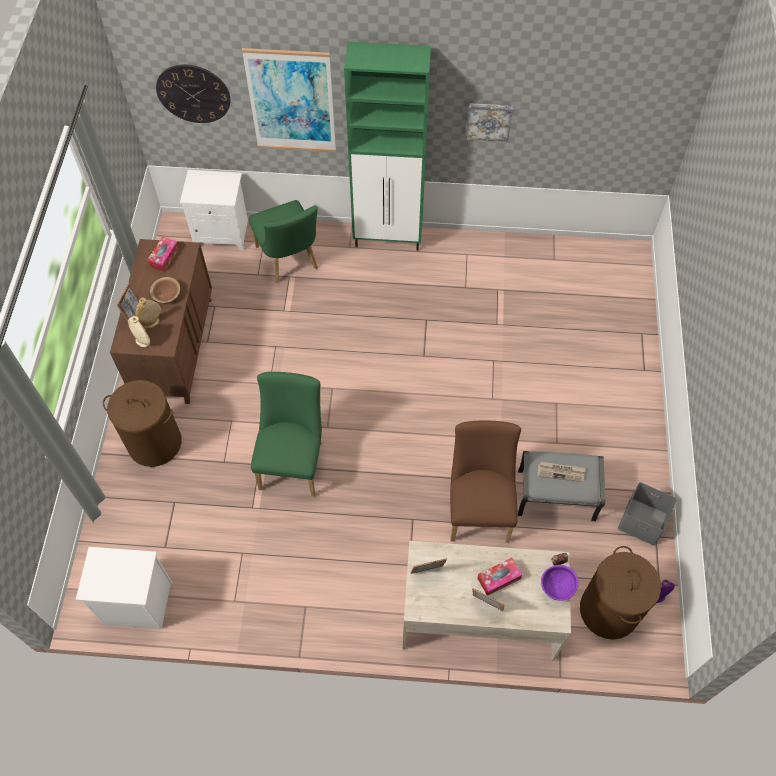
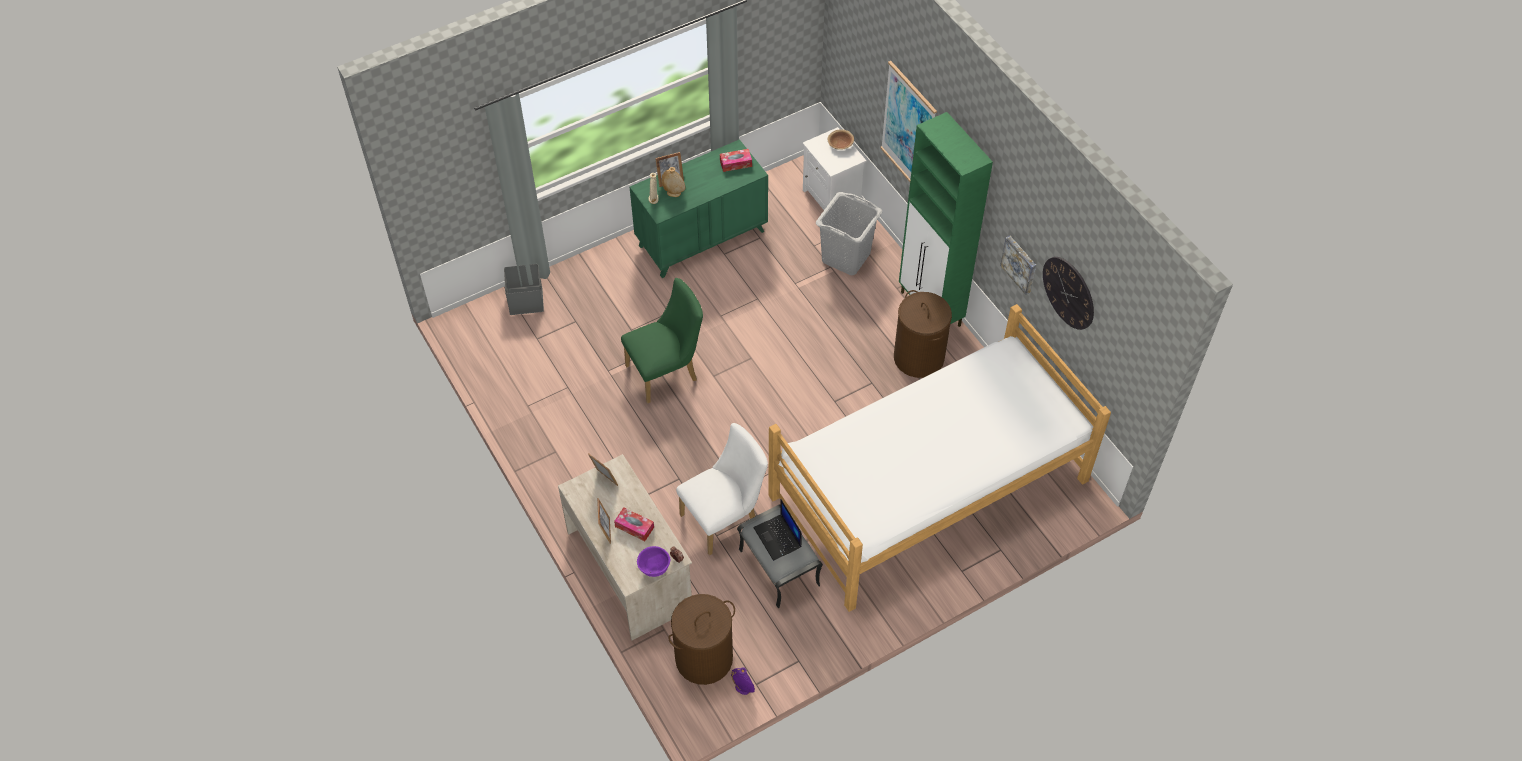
camera: 55 degrees right, 5 degrees down
white nightstand [76,547,173,629] -> none
brown laundry basket [103,380,182,467] -> brown laundry basket moved to [894,290,952,378]
brown dresser [110,239,212,404] -> green dresser [630,139,768,278]
brown bowl [150,277,180,303] -> brown bowl moved to [828,129,854,150]
wall clock [156,65,231,123] -> wall clock moved to [1043,257,1094,330]
green chair [248,200,318,283] -> grey laundry basket [816,192,882,275]
brown chair [450,420,521,543] -> white chair [676,423,768,555]
newspaper [537,461,586,482] -> laptop [753,500,802,561]
grey storage box [618,482,677,546] -> grey storage box moved to [504,264,544,315]
none -> bed [768,304,1111,612]

